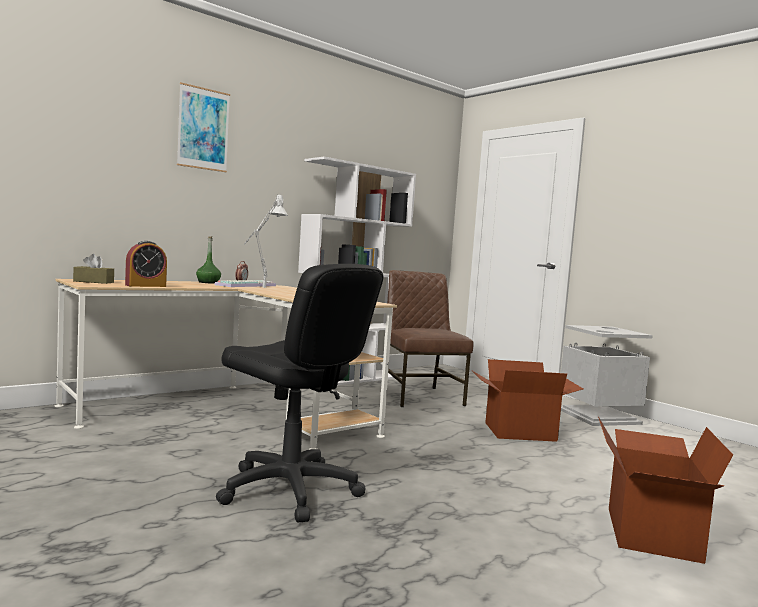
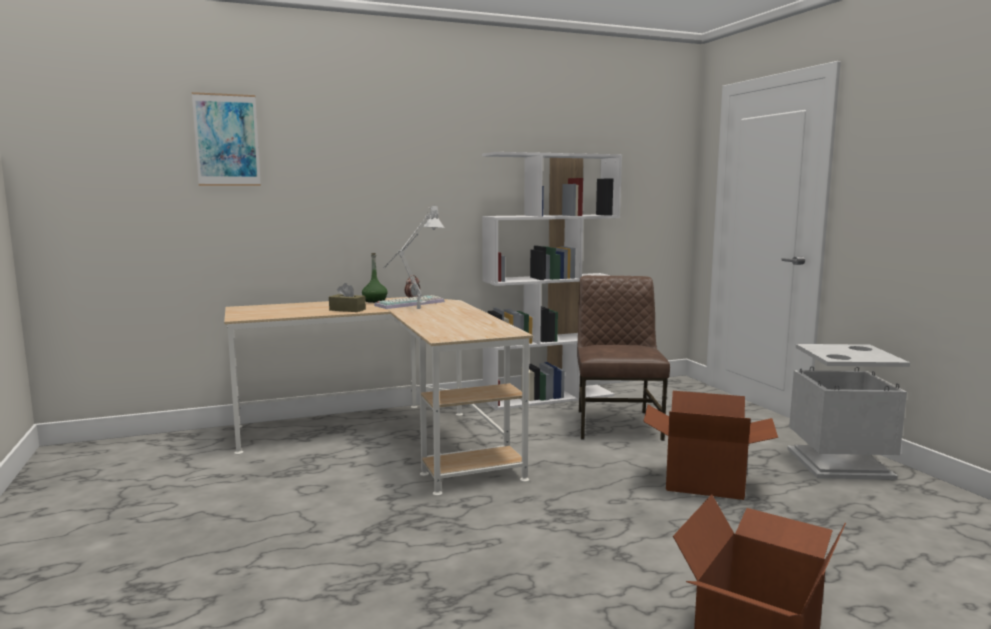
camera: 20 degrees right, 5 degrees up
brown tissue box [73,254,114,284] -> brown tissue box moved to [329,283,366,312]
alarm clock [125,241,167,287] -> none
picture [177,82,230,172] -> picture moved to [192,92,261,186]
black office chair [216,264,383,522] -> none

